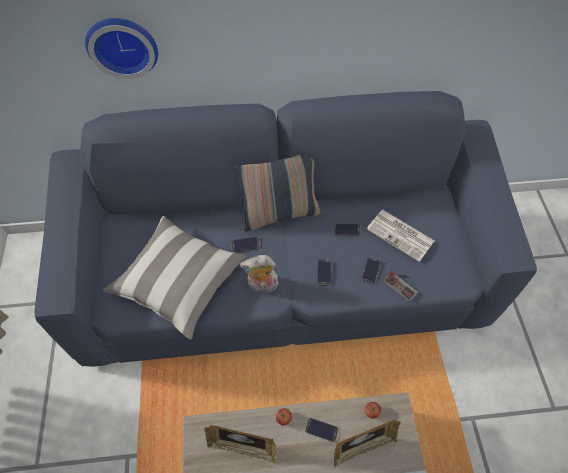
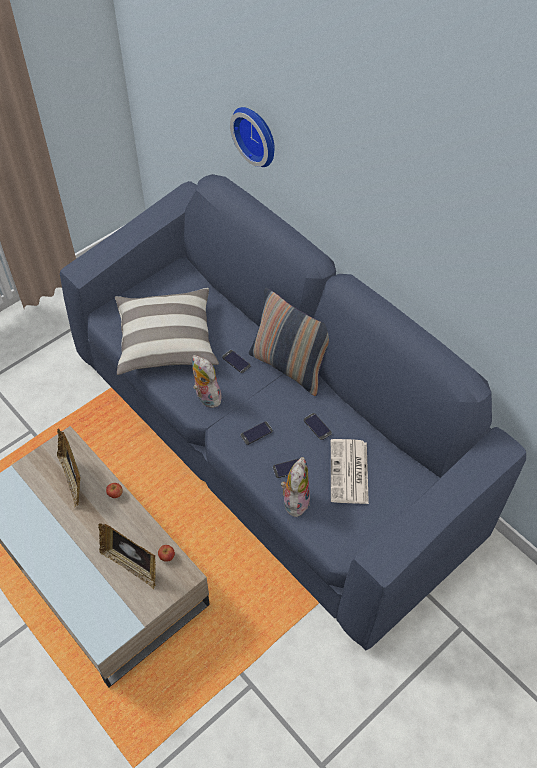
camera: 55 degrees right, 5 degrees down
phone [305,418,339,442] -> none
game controller [383,271,418,302] -> plush toy [281,457,310,518]

